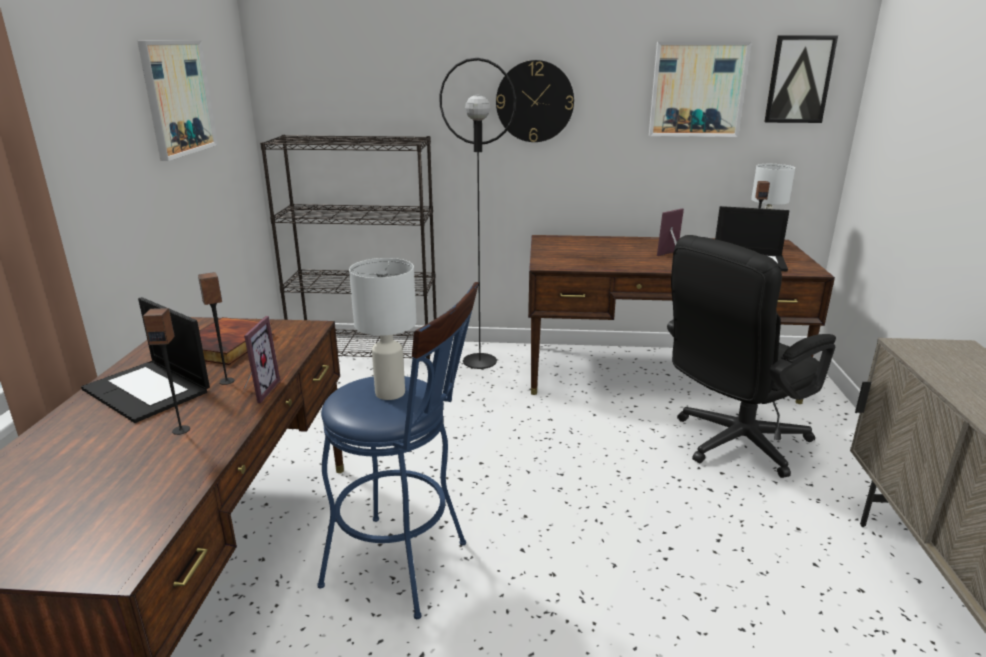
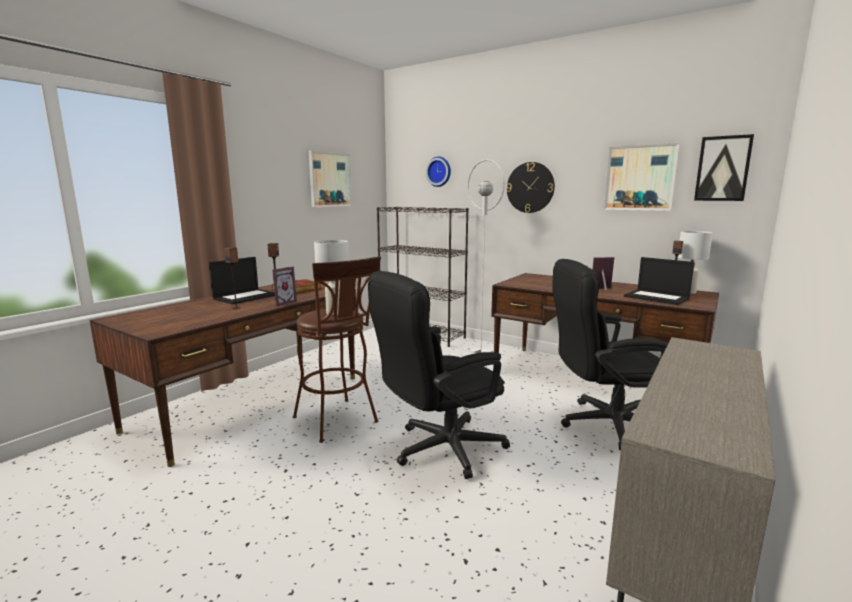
camera: 30 degrees right, 10 degrees down
laptop [81,297,210,423] -> laptop turned 120 degrees counterclockwise [209,257,275,304]
blue stool [317,282,479,619] -> brown stool [293,256,381,443]
black floor lamp [440,58,516,369] -> white floor lamp [468,159,505,353]
none -> black office chair [368,271,510,479]
none -> wall clock [426,156,451,187]

